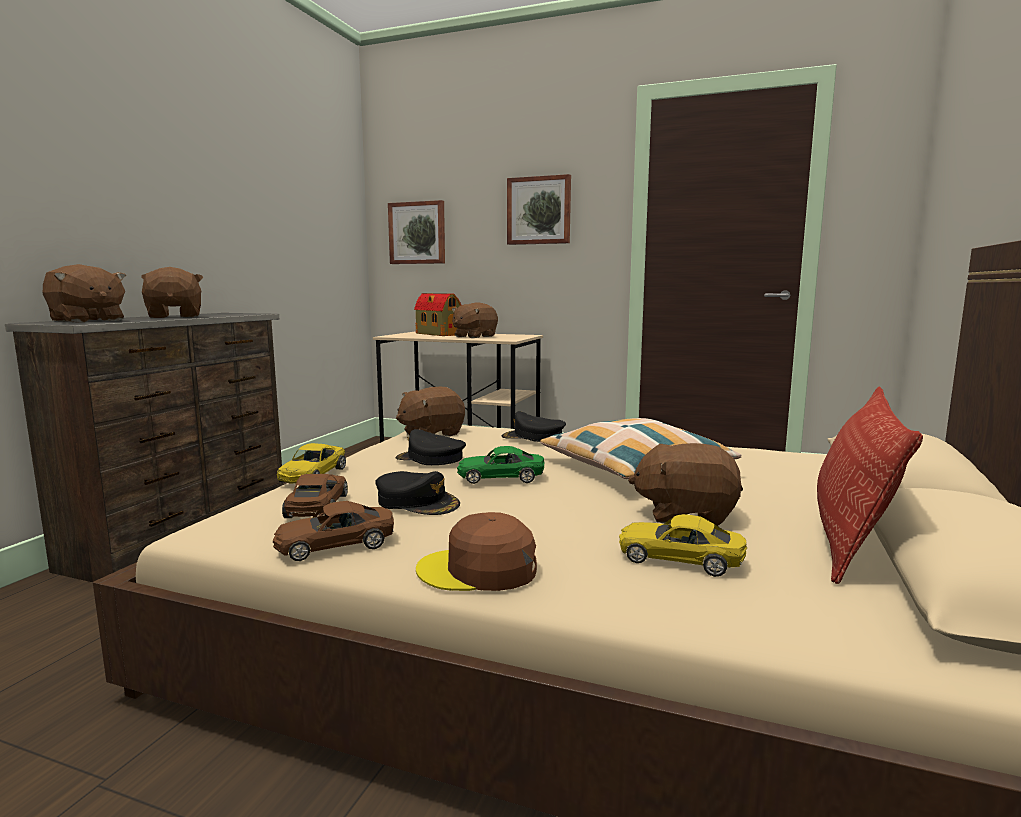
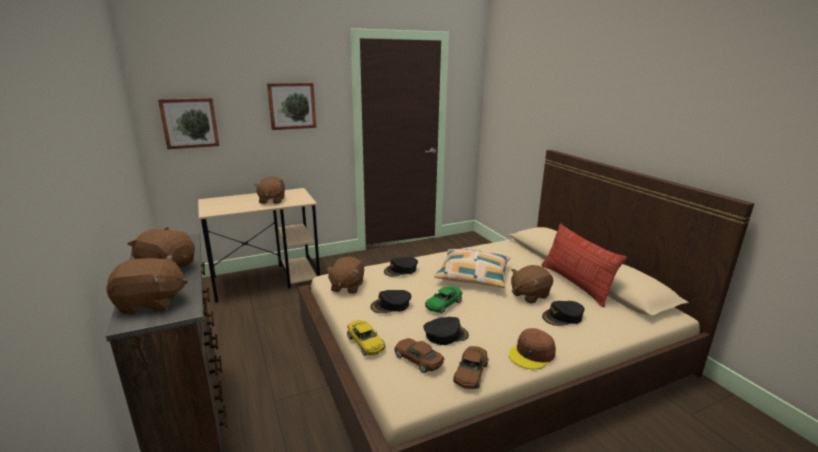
camera: 45 degrees left, 10 degrees up
toy house [414,293,461,336] -> none
yellow toy car [619,514,747,577] -> black cap [542,301,585,326]

